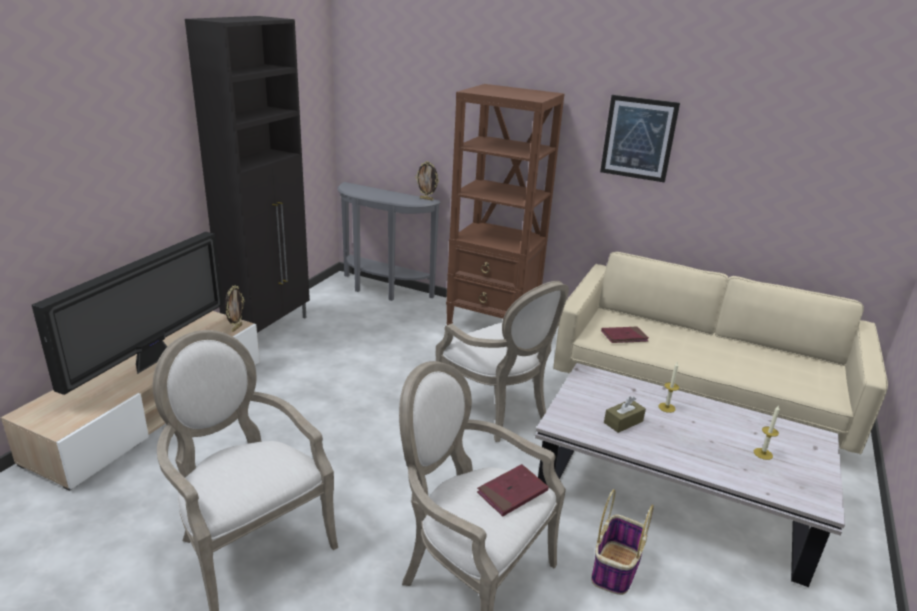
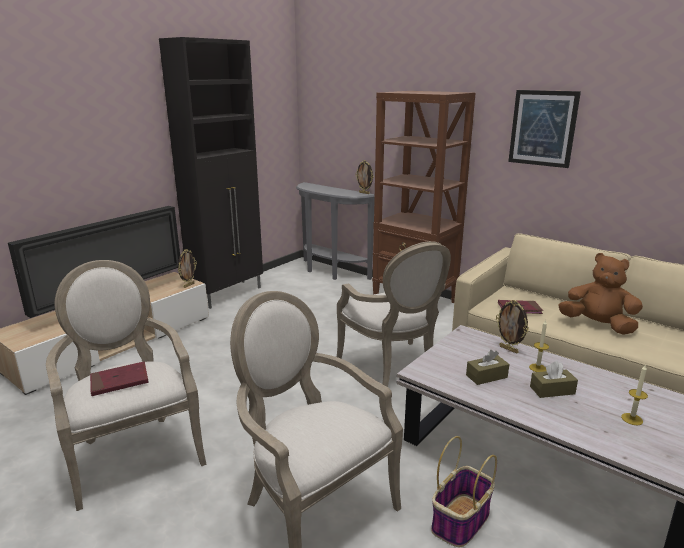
camera: 15 degrees right, 5 degrees down
red book [477,464,548,516] -> red book moved to [90,361,149,396]
none -> picture frame [496,300,529,353]
none -> brown tissue box [530,361,578,398]
none -> brown plush toy [558,253,643,335]

